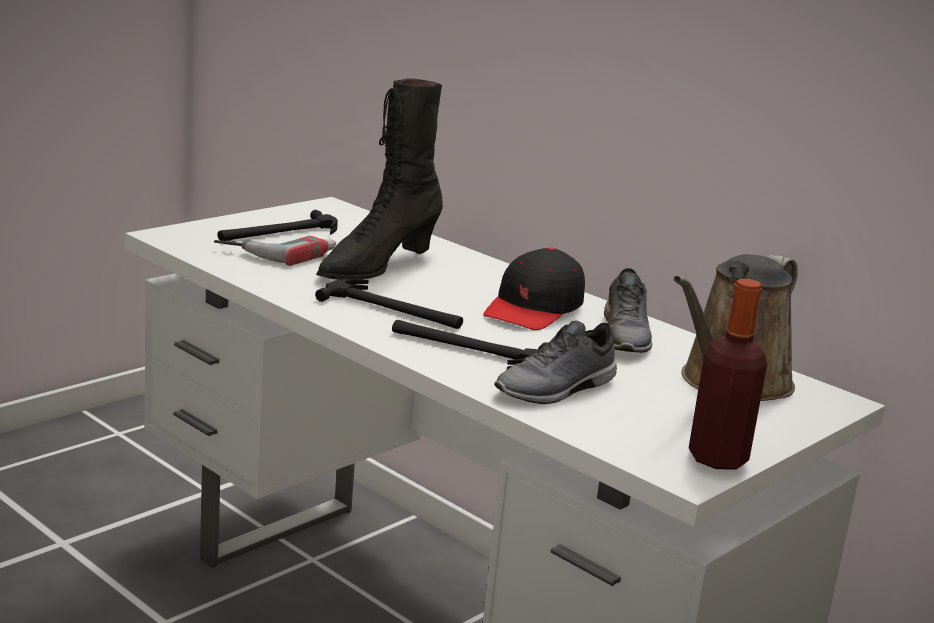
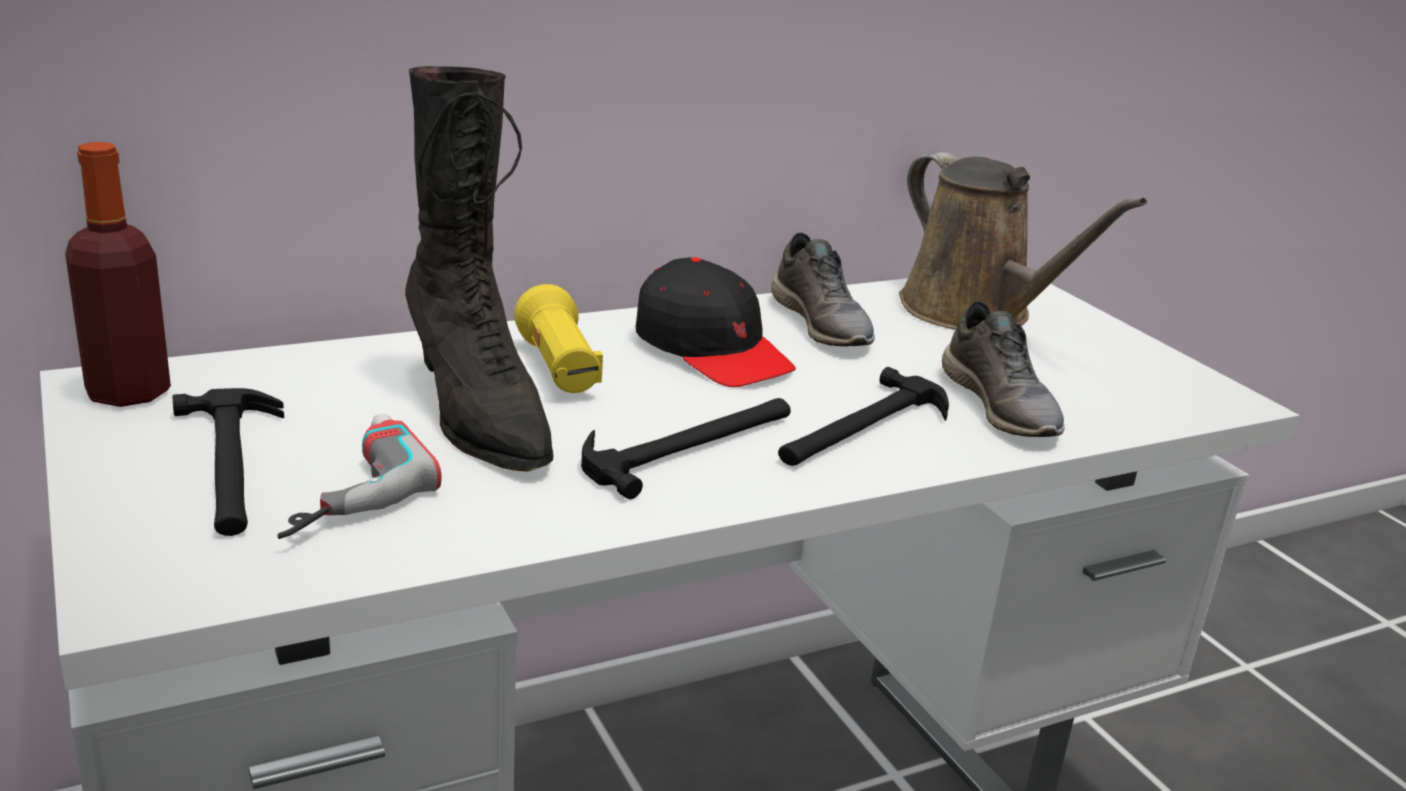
camera: 70 degrees left, 5 degrees up
grey shoe [604,268,652,353] -> grey shoe turned 45 degrees clockwise [771,232,875,346]
bottle [689,278,767,470] -> bottle moved to [65,142,171,407]
none -> yellow flashlight [514,284,603,393]

